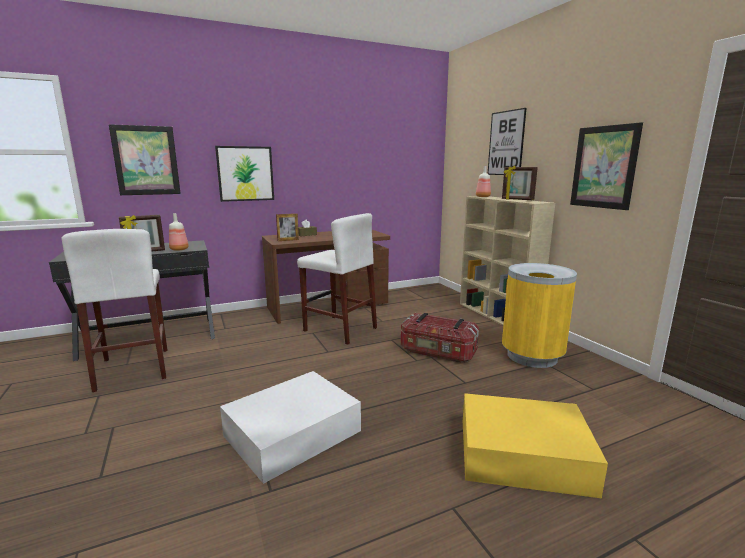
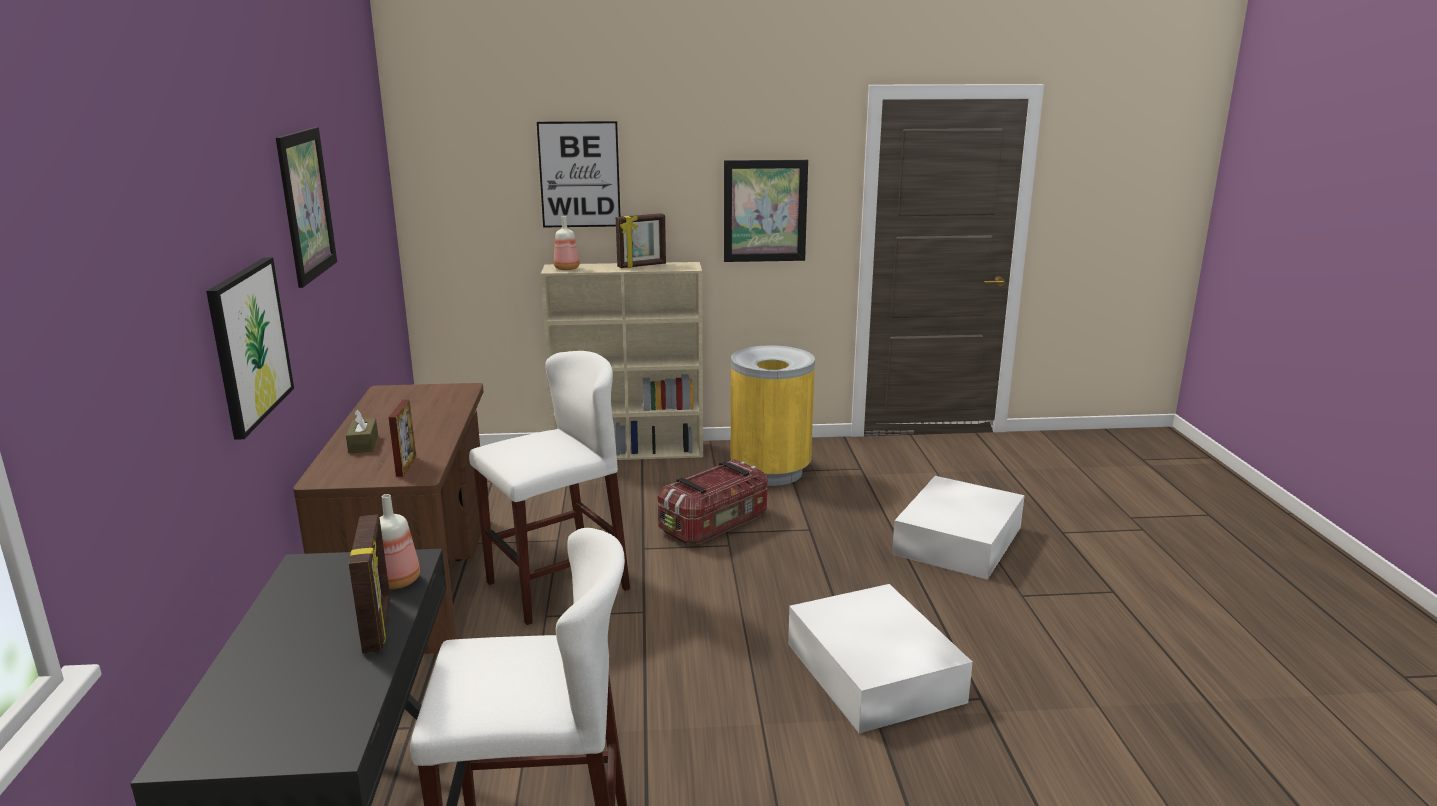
camera: 70 degrees left, 5 degrees up
picture [109,124,181,195] -> picture moved to [276,127,337,288]
yellow storage box [463,393,608,498] -> white storage box [892,476,1025,580]

